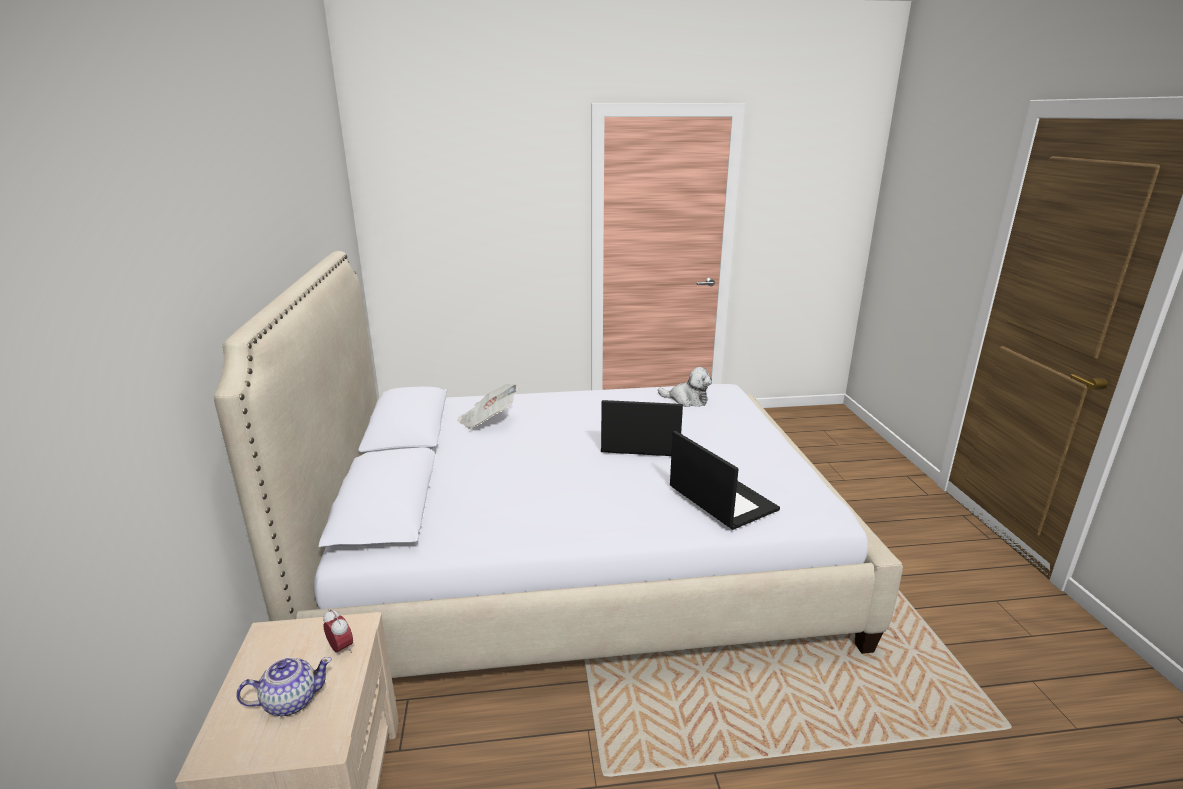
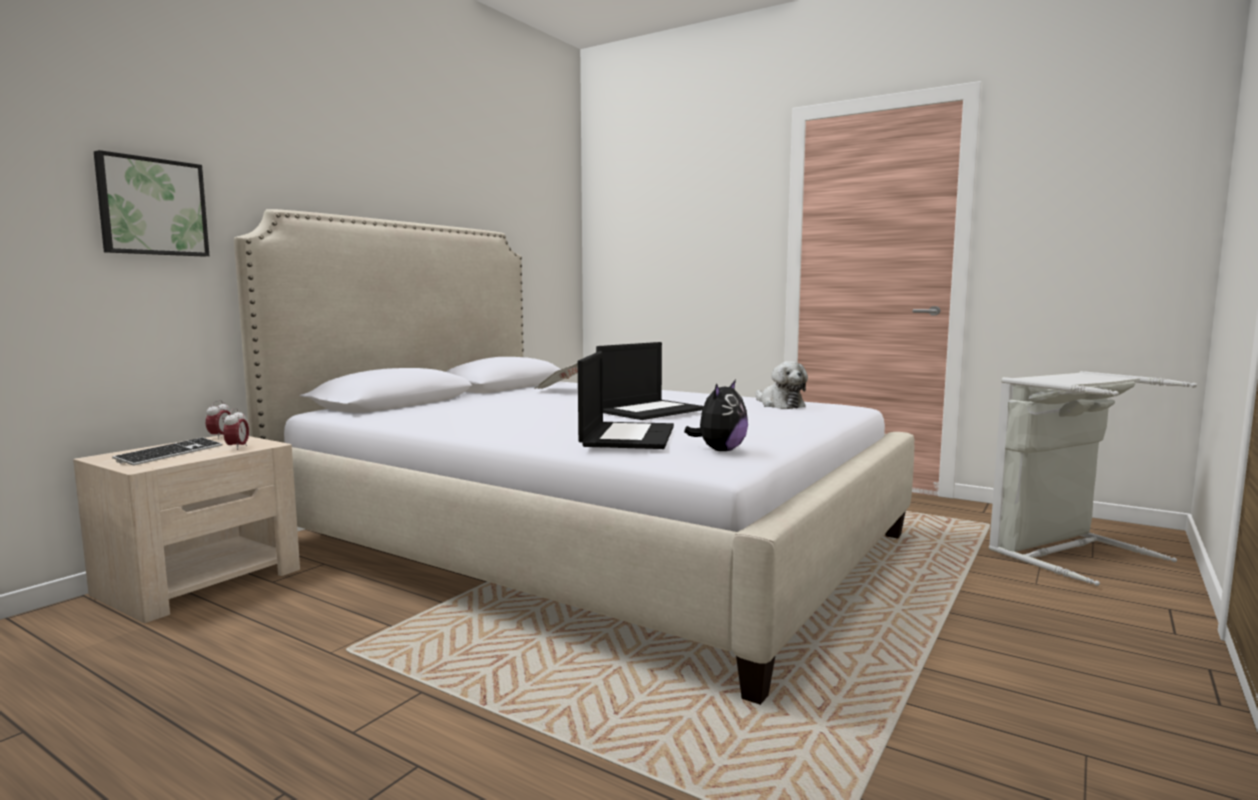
camera: 40 degrees right, 15 degrees down
teapot [236,657,332,716] -> keyboard [112,438,222,466]
laptop [601,400,683,456] -> laptop turned 90 degrees clockwise [596,342,703,420]
none -> picture [94,150,209,257]
none -> alarm clock [206,400,232,439]
none -> plush toy [684,380,748,451]
none -> grey laundry basket [989,371,1197,586]

